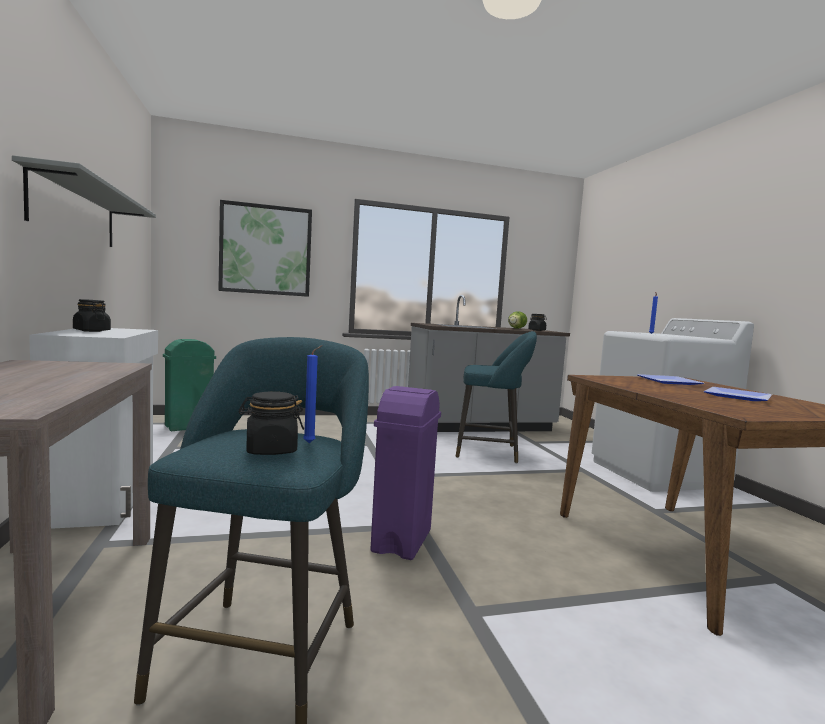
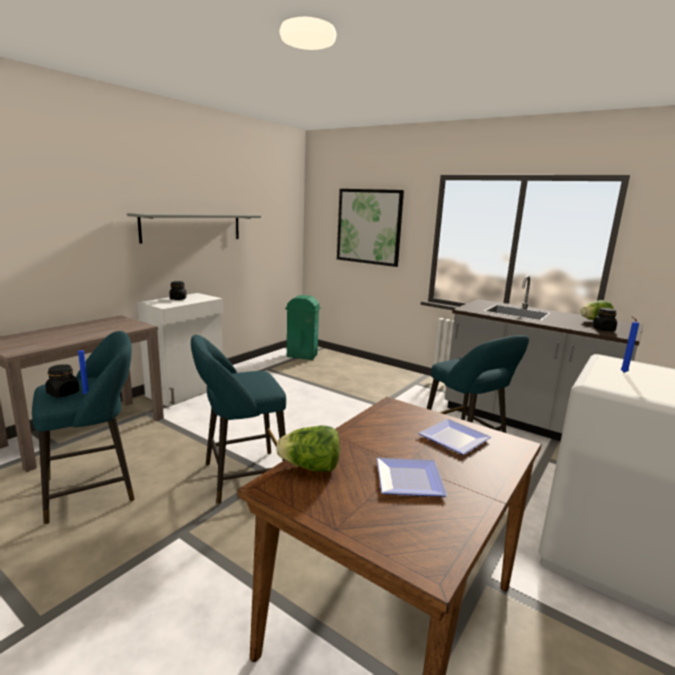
camera: 50 degrees right, 10 degrees up
purple trash can [370,386,441,560] -> turquoise stool [191,335,286,504]
none -> lettuce [276,426,340,472]

